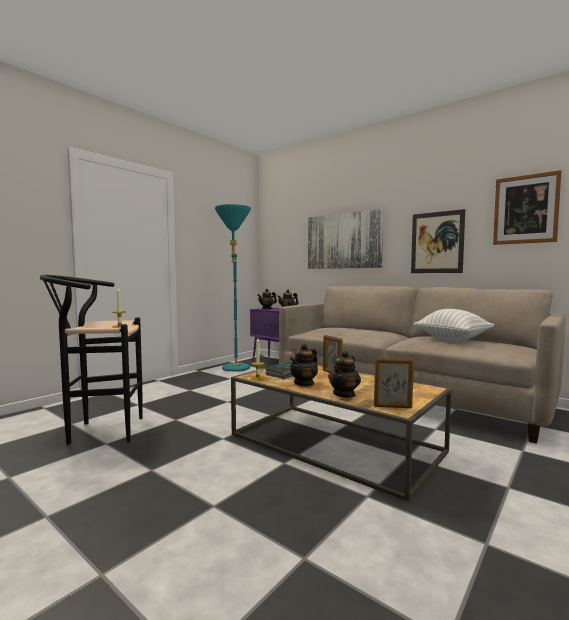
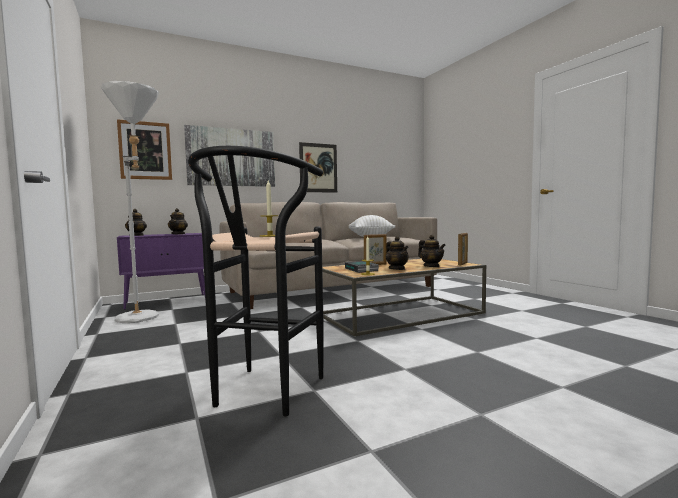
camera: 65 degrees left, 0 degrees up
turquoise floor lamp [215,204,251,372] -> white floor lamp [101,81,159,323]
picture [493,170,562,245] -> picture moved to [117,119,172,180]

